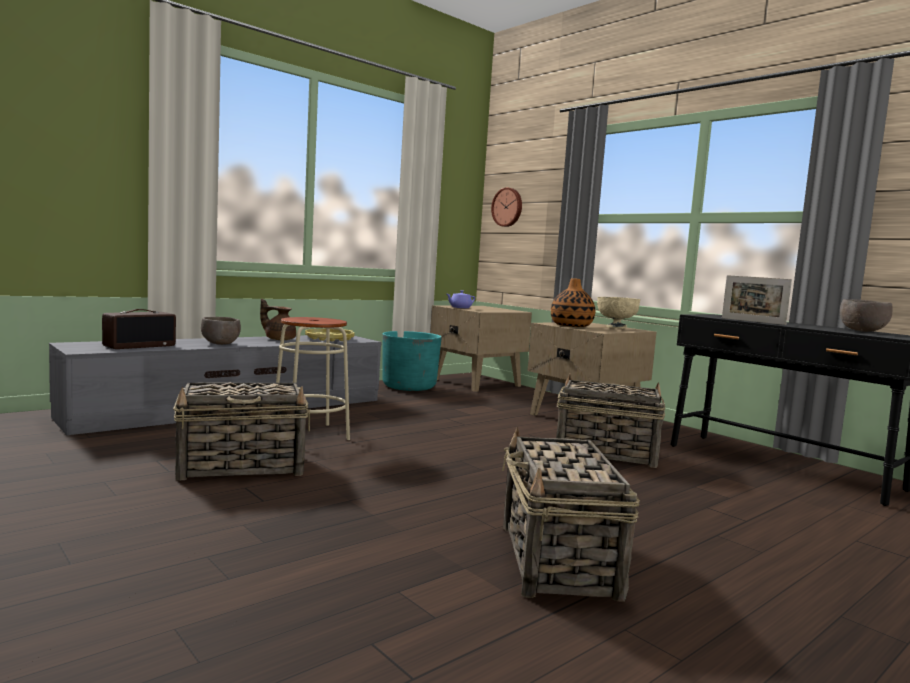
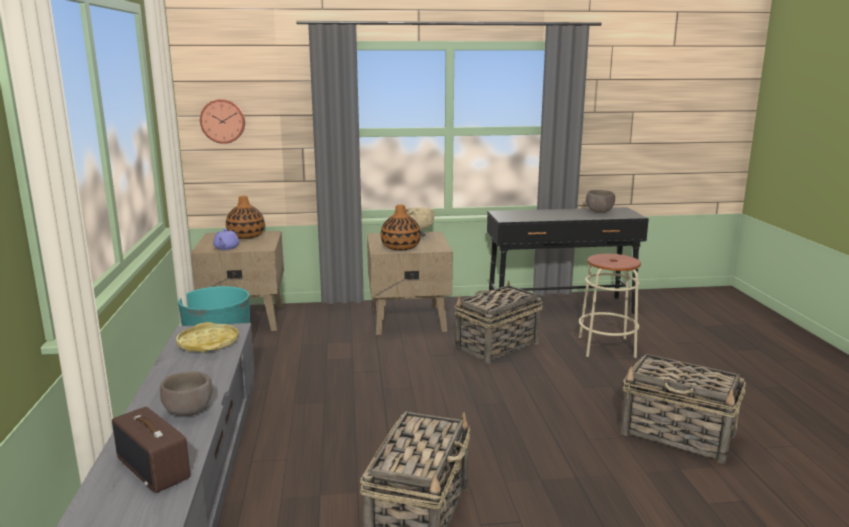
camera: 55 degrees left, 10 degrees up
radio [102,309,176,349] -> radio turned 150 degrees clockwise [112,407,190,493]
brown teapot [260,299,296,340] -> none
beige stool [276,317,350,440] -> beige stool moved to [579,254,641,358]
picture frame [722,275,792,325] -> none
none -> vase [226,196,265,239]

